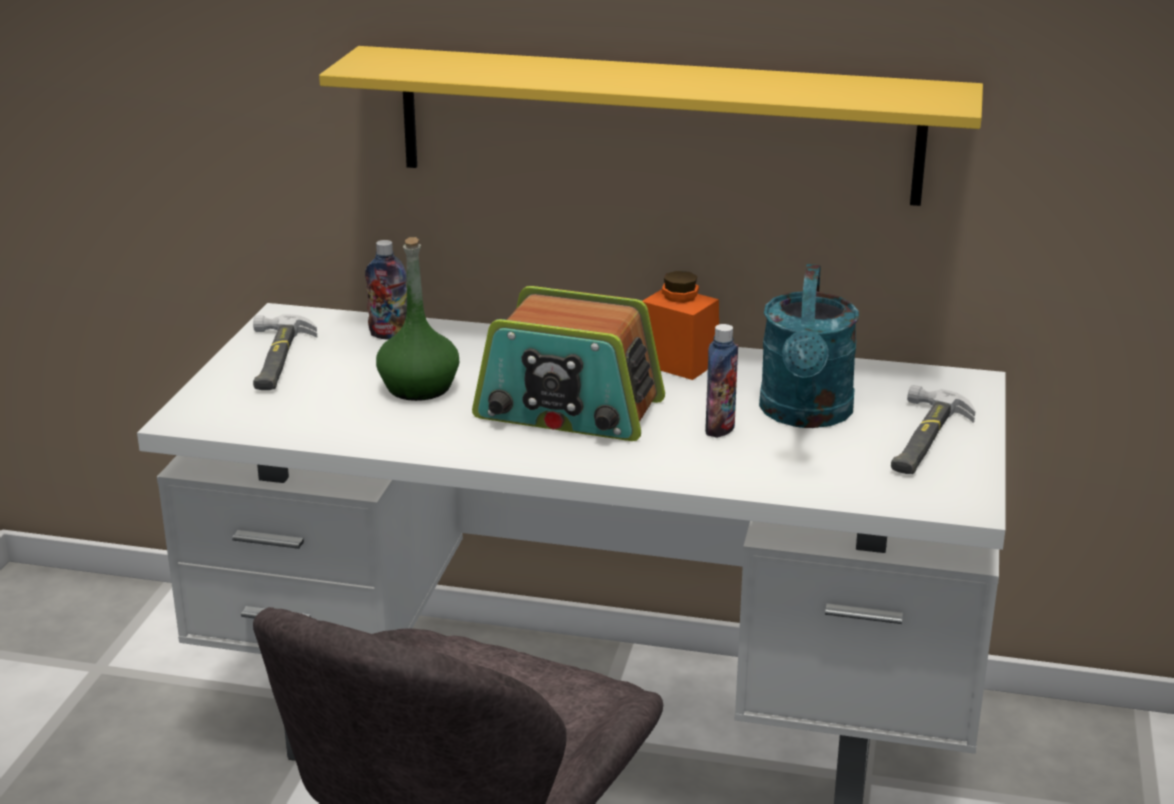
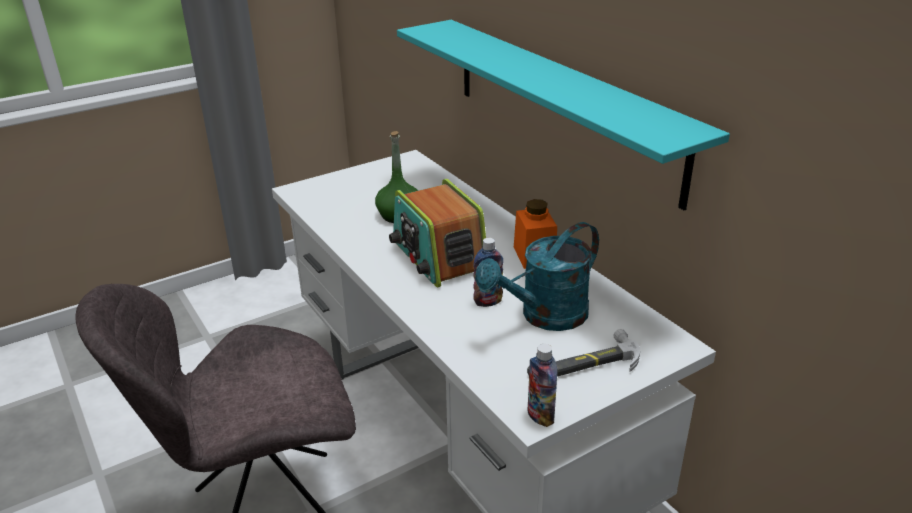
camera: 45 degrees right, 5 degrees up
hammer [253,314,317,390] -> none
yellow shelf [319,46,983,206] -> turquoise shelf [397,20,730,210]
bottle [365,240,407,340] -> bottle moved to [527,344,558,427]

